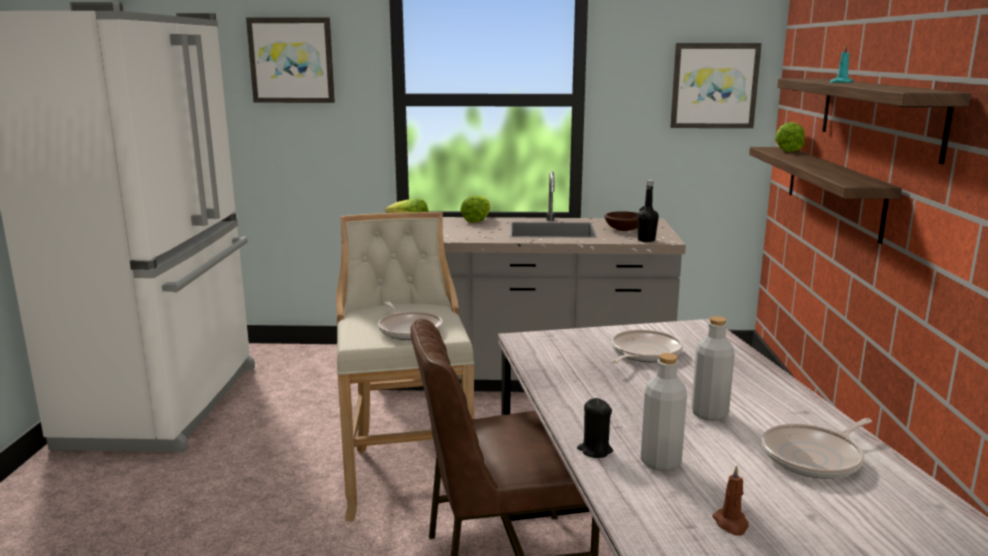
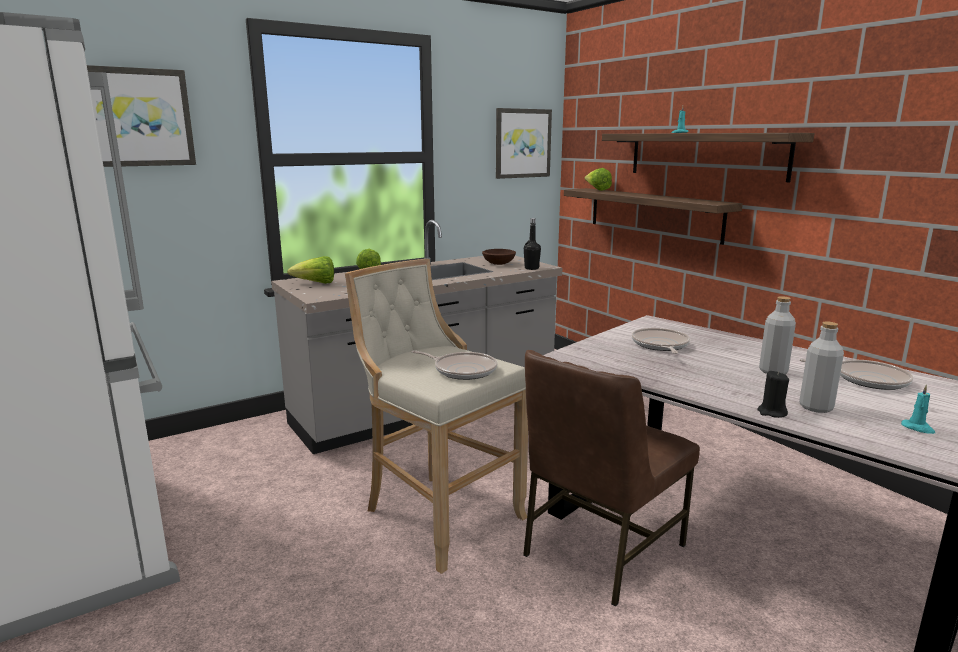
camera: 35 degrees left, 0 degrees up
brown candle [712,465,749,536] -> turquoise candle [901,384,935,434]
frying pan [762,418,872,479] -> frying pan turned 90 degrees counterclockwise [800,359,913,390]

